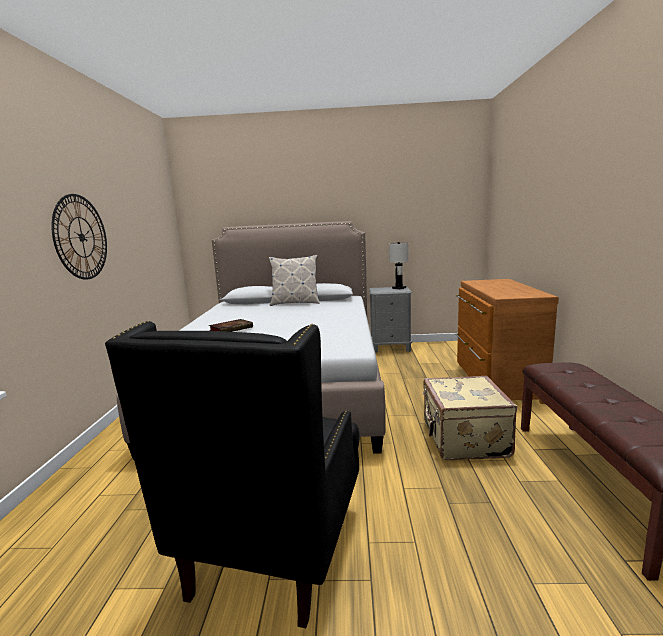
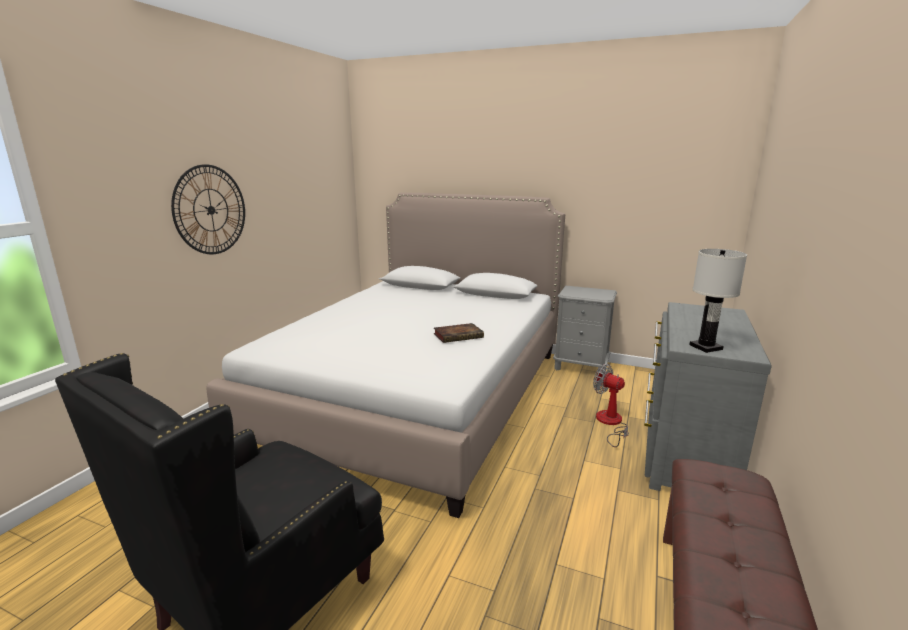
camera: 20 degrees right, 5 degrees up
book [209,319,253,332] -> book moved to [434,323,484,343]
pillow [269,255,320,306] -> none
white table lamp [389,242,409,289] -> white table lamp moved to [690,249,747,353]
beige suitcase [423,376,517,460] -> none
brown dresser [455,279,559,404] -> grey dresser [644,302,772,491]
none -> fan [593,364,629,447]

